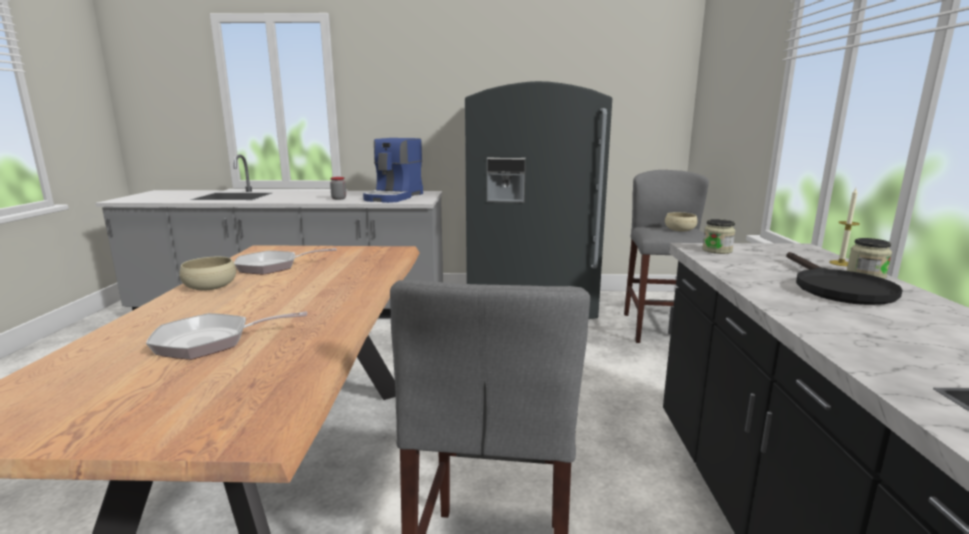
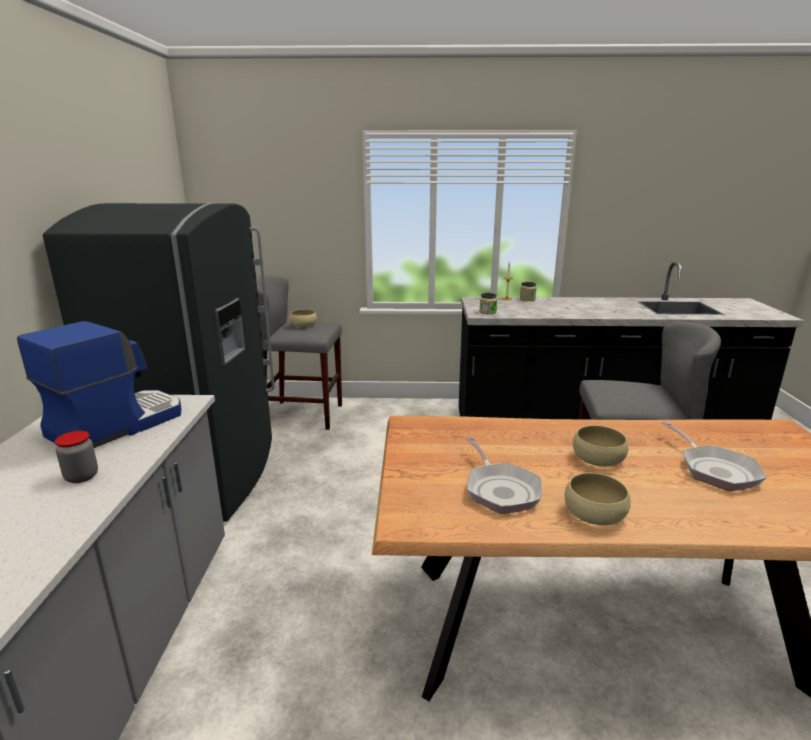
camera: 90 degrees left, 5 degrees up
coffee machine [363,138,423,203] -> coffee machine turned 75 degrees counterclockwise [17,321,182,448]
black frying pan [786,252,903,305] -> none
none -> beige bowl [573,425,628,467]

